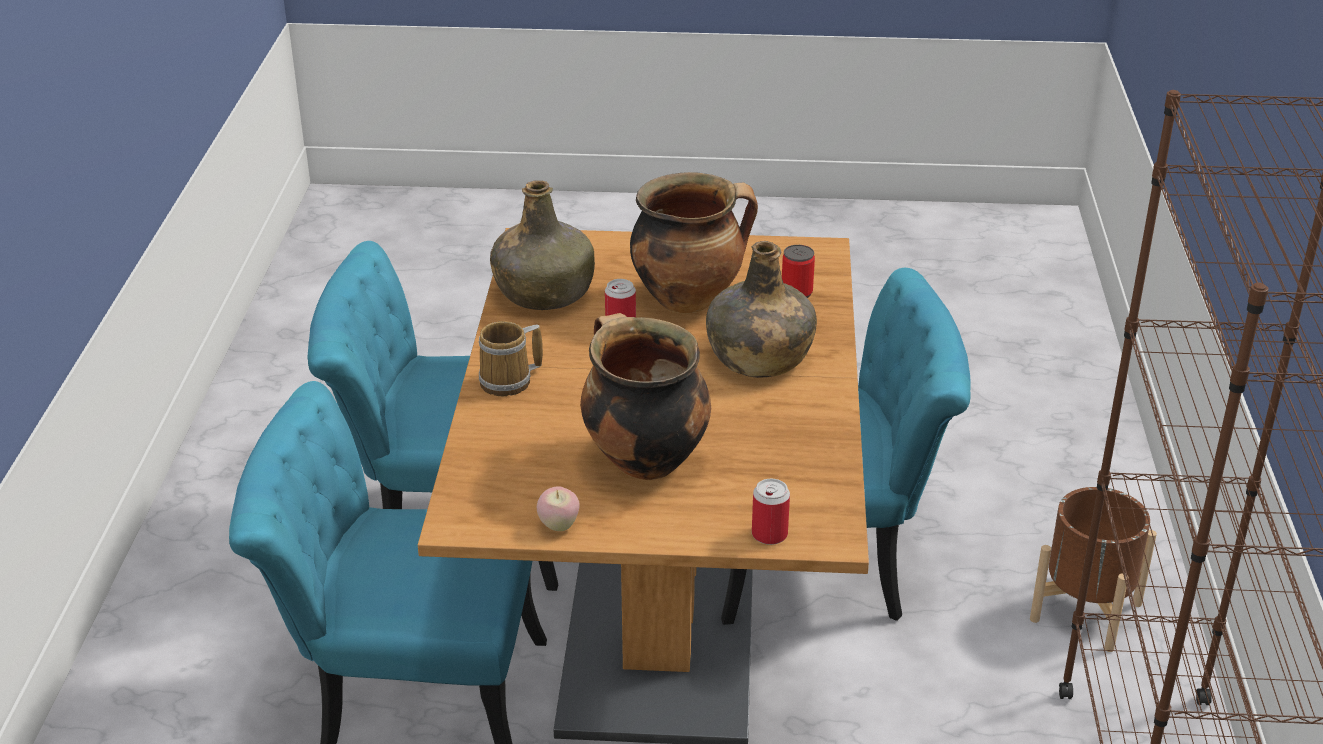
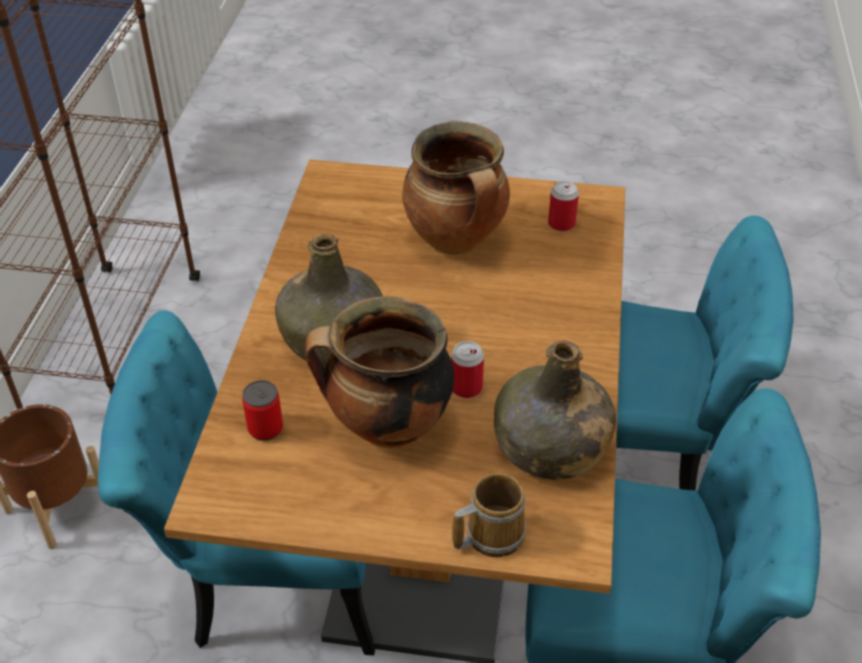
camera: 175 degrees left, 10 degrees up
mug [478,321,543,396] -> mug moved to [452,473,526,557]
apple [537,487,580,531] -> none
can [752,479,790,545] -> can moved to [548,181,579,231]

